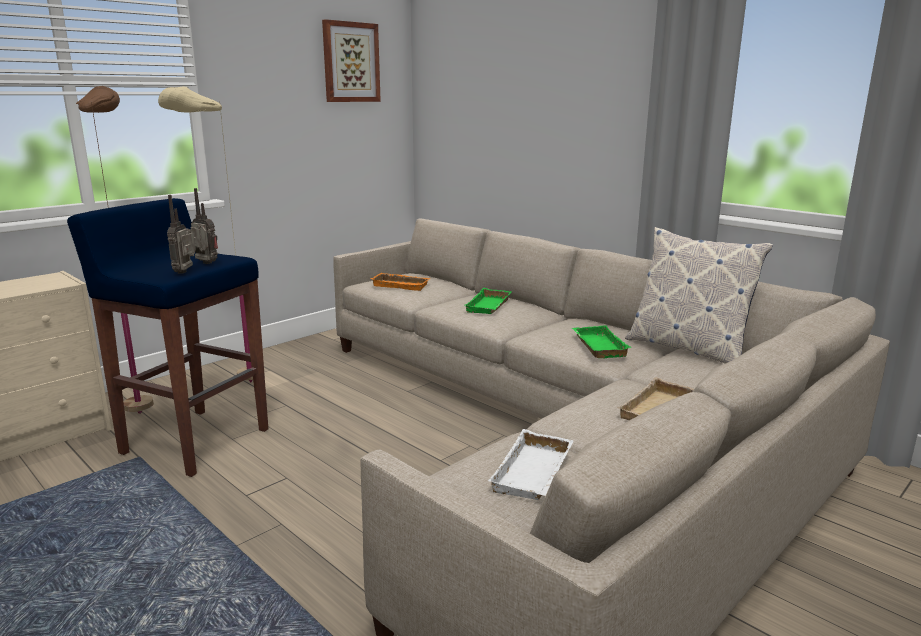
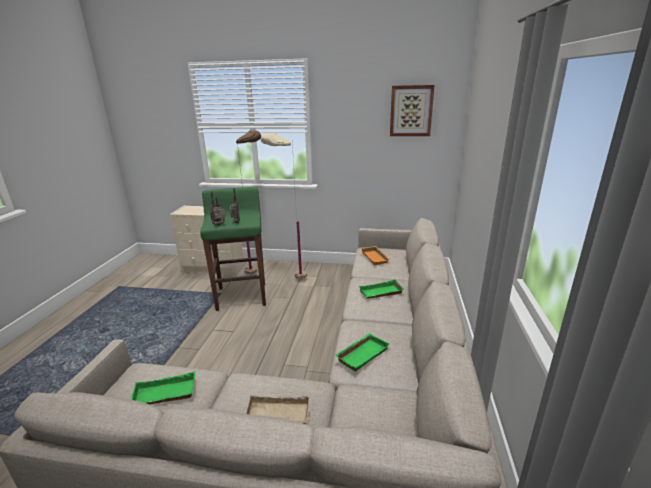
camera: 55 degrees right, 5 degrees up
blue stool [67,198,268,477] -> green stool [200,187,266,311]
white tray [488,429,574,500] -> green tray [131,371,196,405]
pillow [625,227,773,364] -> none

